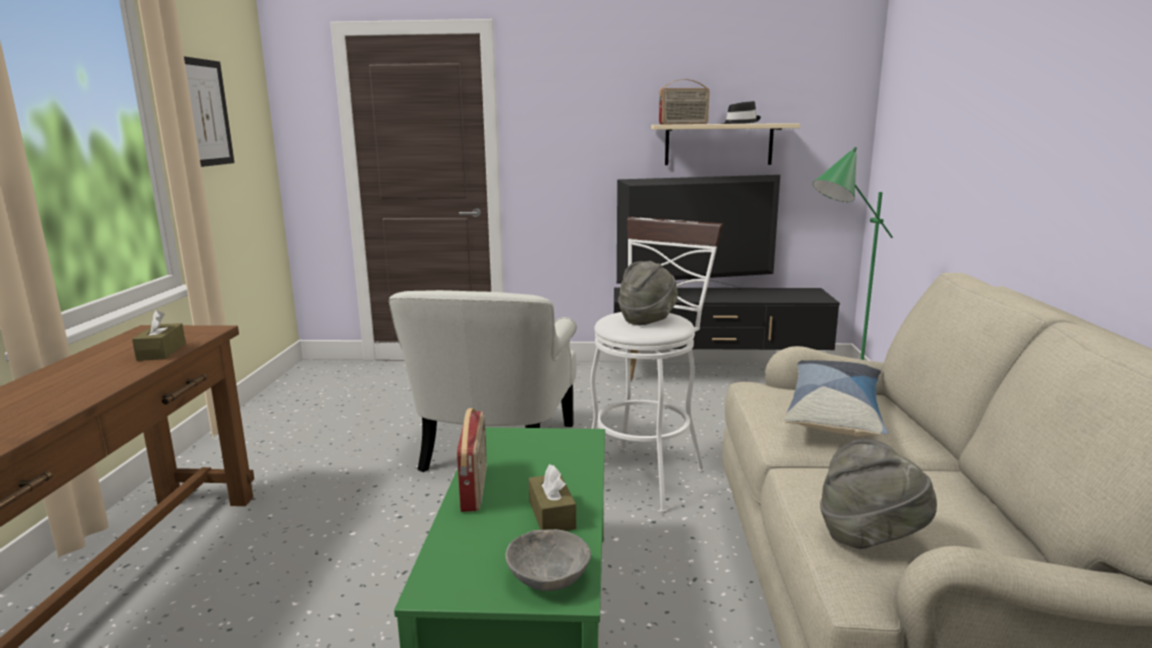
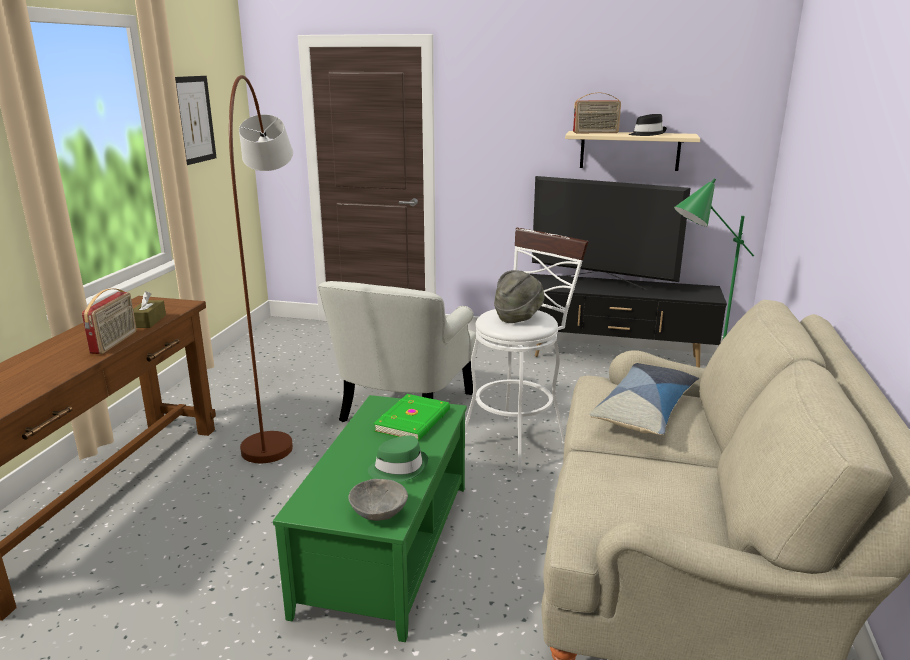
camera: 10 degrees right, 5 degrees up
radio [457,408,487,512] -> radio moved to [82,288,137,354]
brown tissue box [529,464,576,531] -> green hat [368,435,428,482]
television [617,175,780,288] -> television turned 150 degrees counterclockwise [532,176,691,290]
grey hat [820,439,937,549] -> none
none -> brown floor lamp [229,75,293,463]
none -> green book [373,394,450,441]

